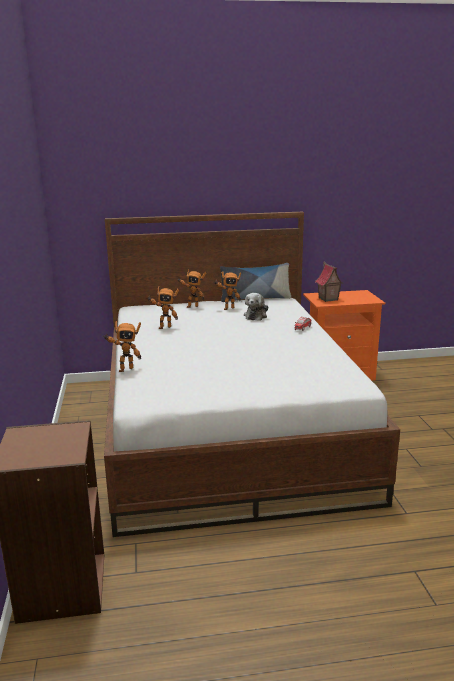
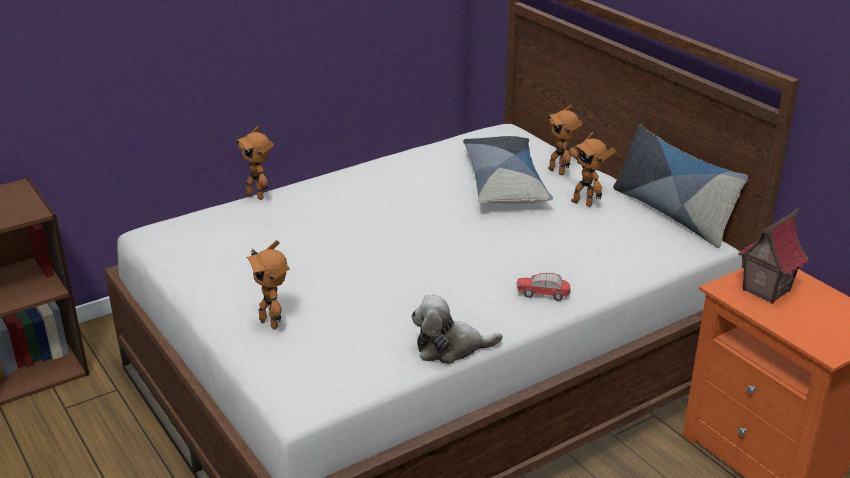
camera: 65 degrees right, 10 degrees up
toy robot [147,286,179,329] -> toy robot moved to [246,240,289,329]
plush toy [244,293,268,321] -> plush toy moved to [411,294,503,364]
none -> pillow [463,136,553,204]

